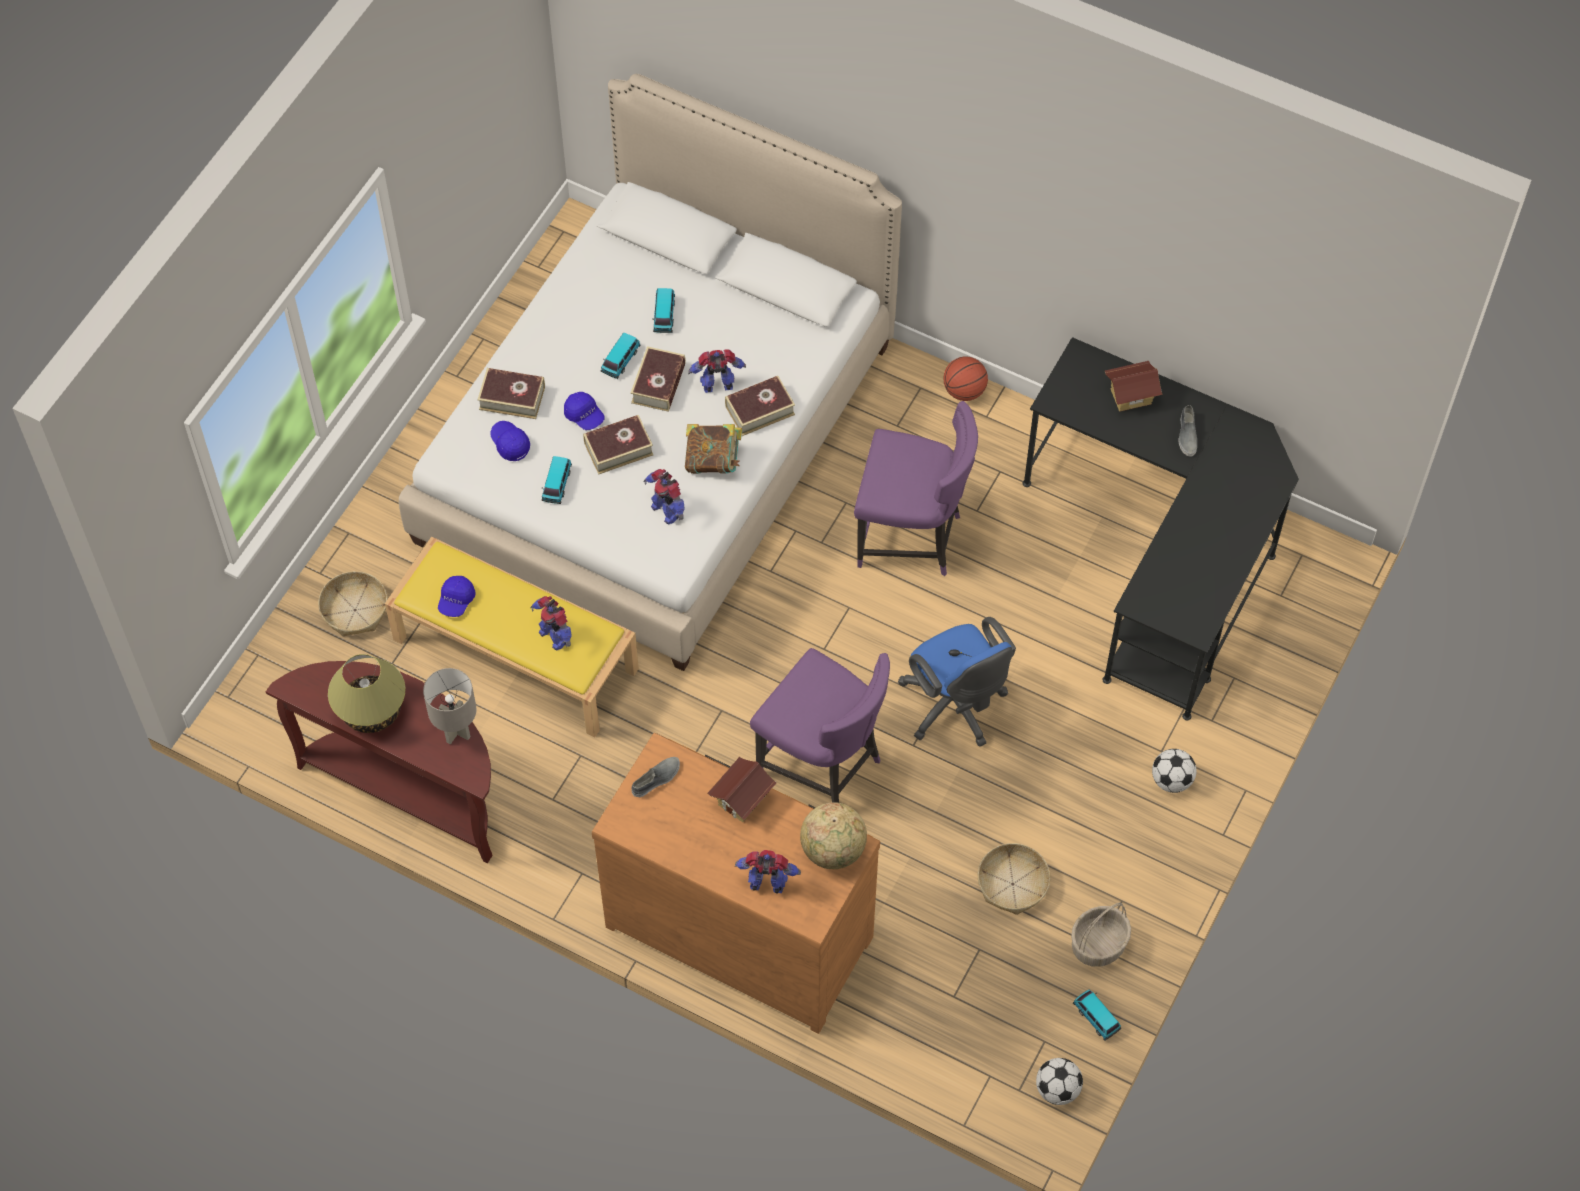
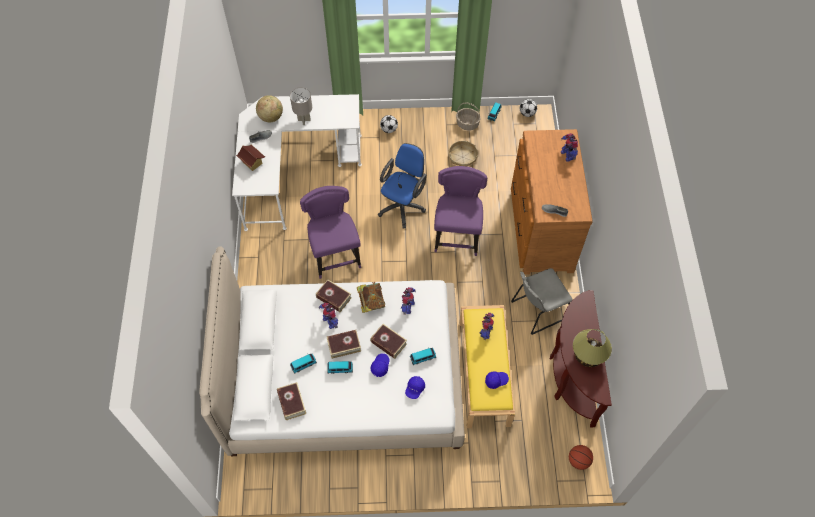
camera: 120 degrees left, 0 degrees up
basket [318,571,388,636] -> none
grey table lamp [423,668,477,744] -> grey table lamp moved to [290,87,312,125]
book [477,368,545,419] -> book moved to [277,382,306,420]
toy house [707,757,777,822] -> none
globe [800,802,867,869] -> globe moved to [256,95,283,122]
basketball [943,357,988,401] -> basketball moved to [569,445,593,470]
black desk [1023,337,1299,721] -> white desk [232,94,362,231]
none -> grey chair [511,268,573,335]

